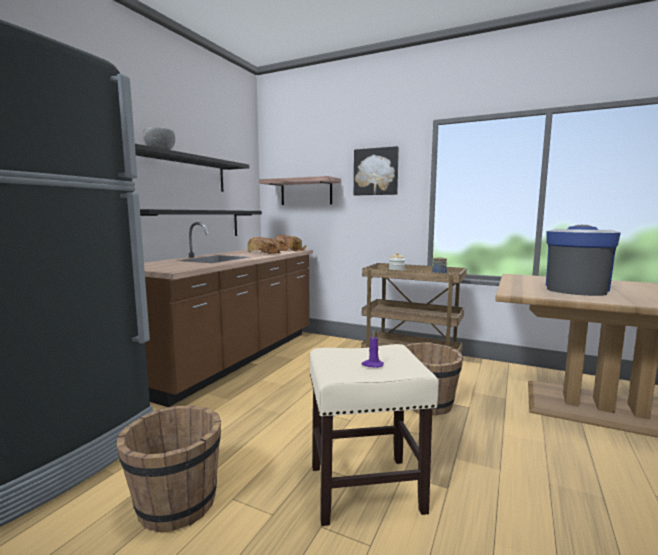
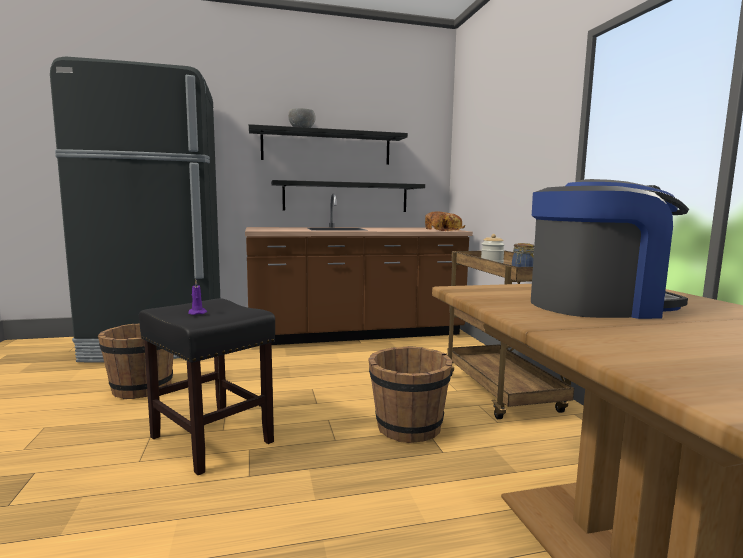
camera: 50 degrees right, 0 degrees up
bread [247,237,281,254] -> none
shelf [259,176,341,205] -> none
beige stool [310,344,439,526] -> black stool [139,298,275,475]
picture [354,146,399,195] -> none

